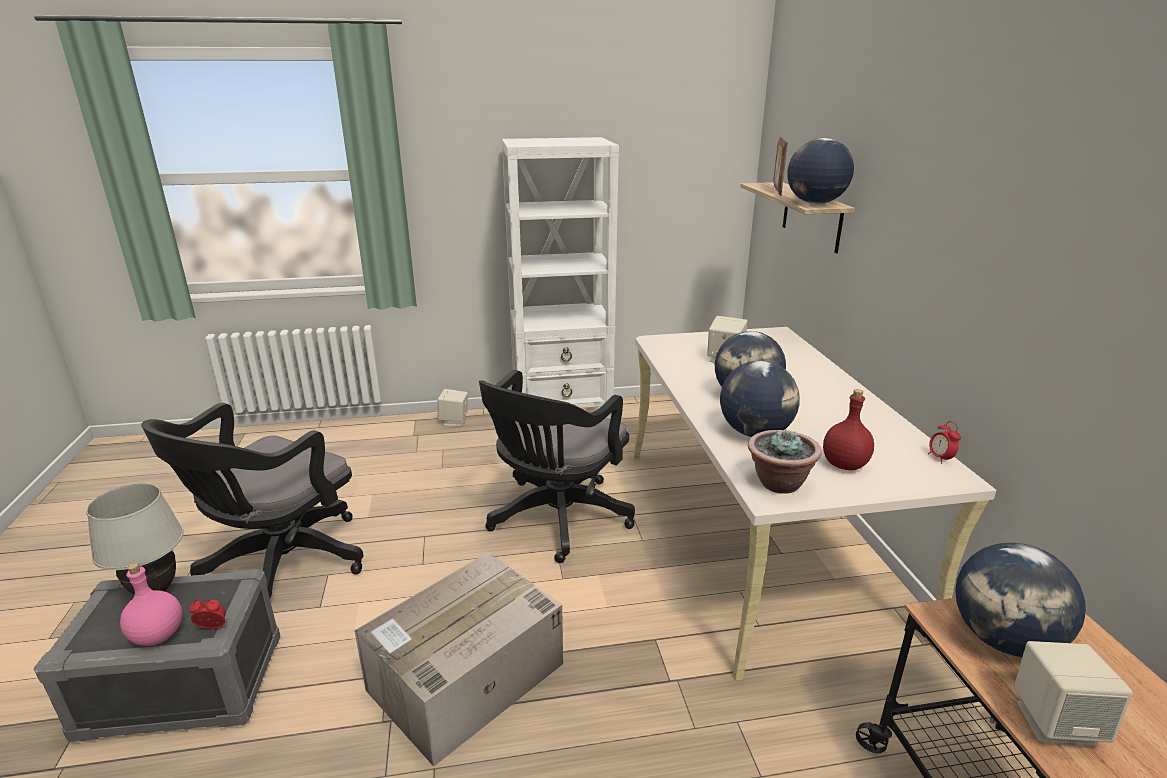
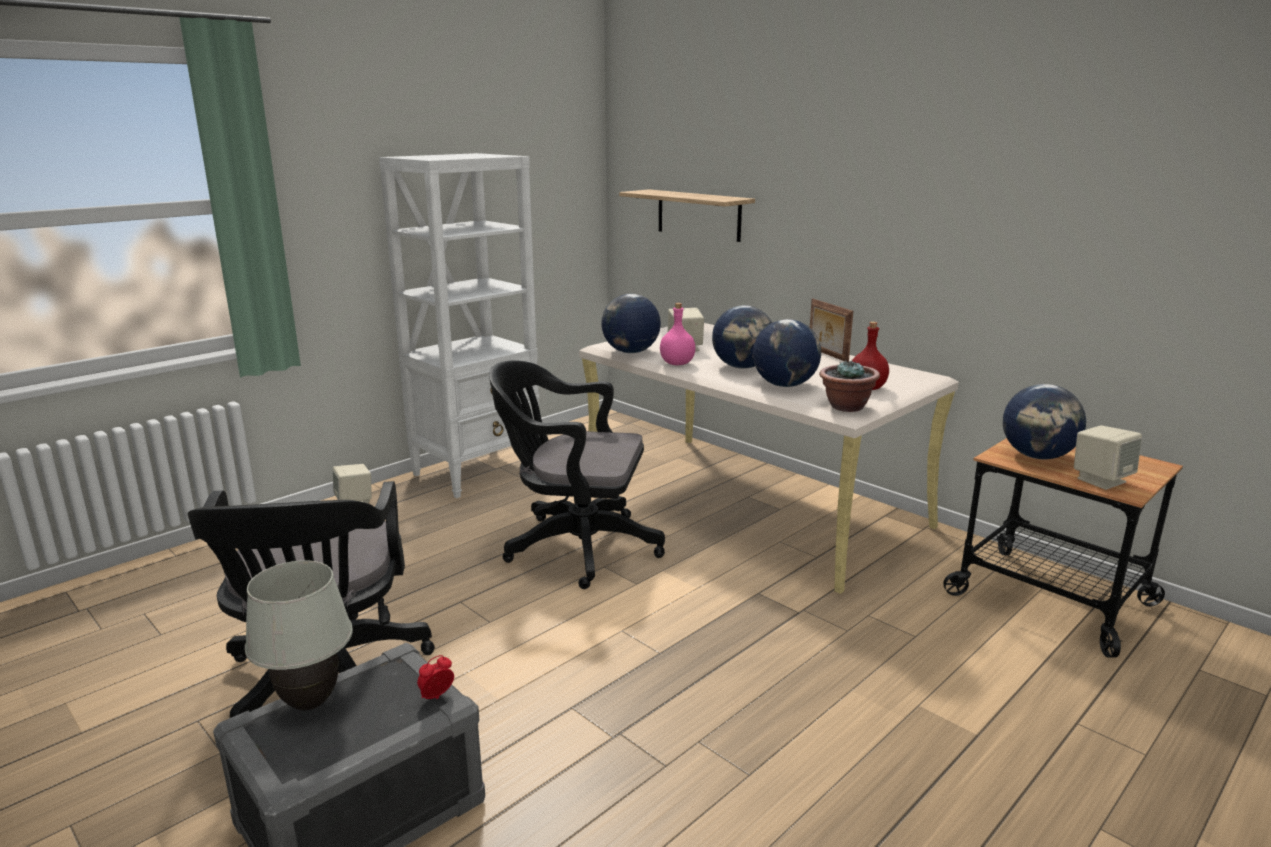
camera: 35 degrees left, 5 degrees down
pink bottle [120,563,182,646] -> pink bottle moved to [660,303,696,365]
cardboard box [354,552,563,767] -> none
black office chair [479,370,635,563] -> black office chair turned 105 degrees clockwise [489,360,665,589]
picture frame [773,137,788,196] -> picture frame moved to [810,299,853,362]
globe [787,138,854,204] -> globe moved to [601,294,661,353]
alarm clock [928,421,961,464] -> none

